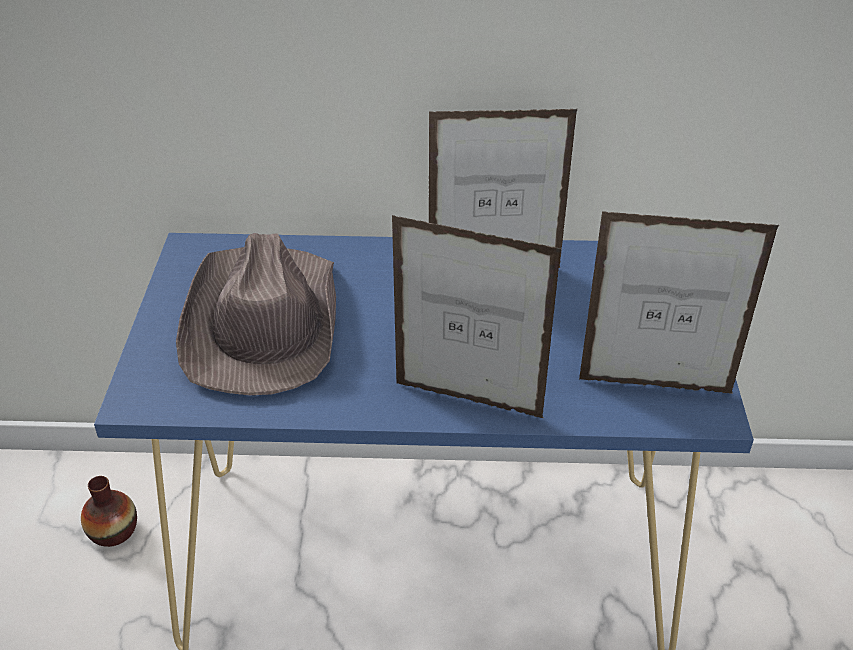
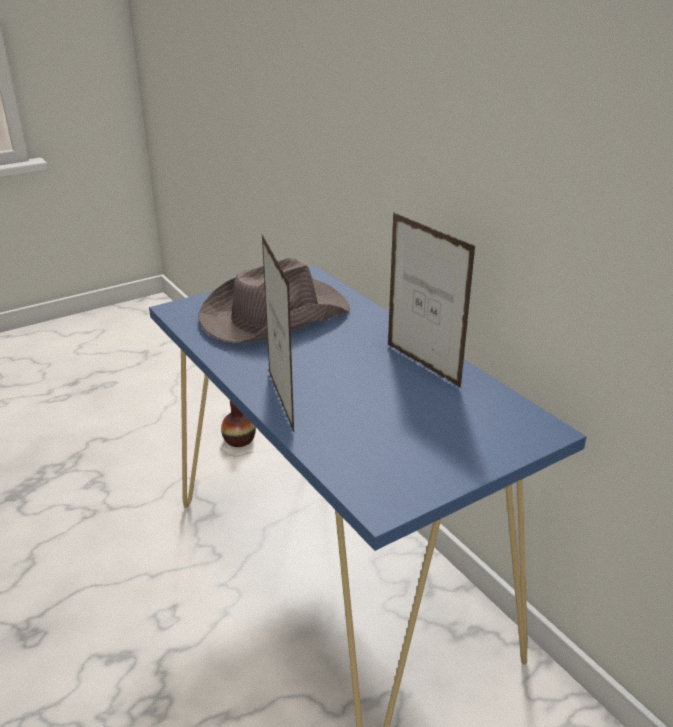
camera: 55 degrees right, 10 degrees down
picture frame [579,211,779,394] -> none

